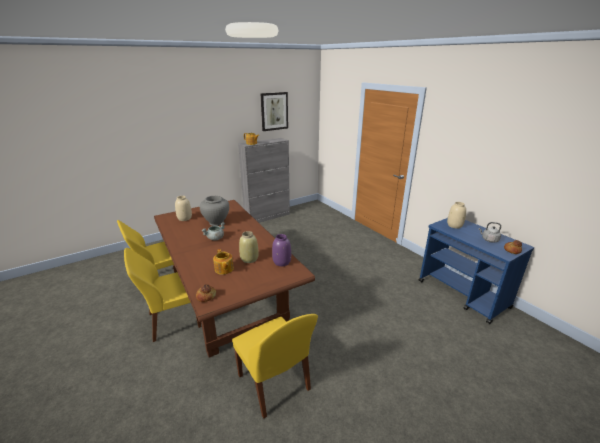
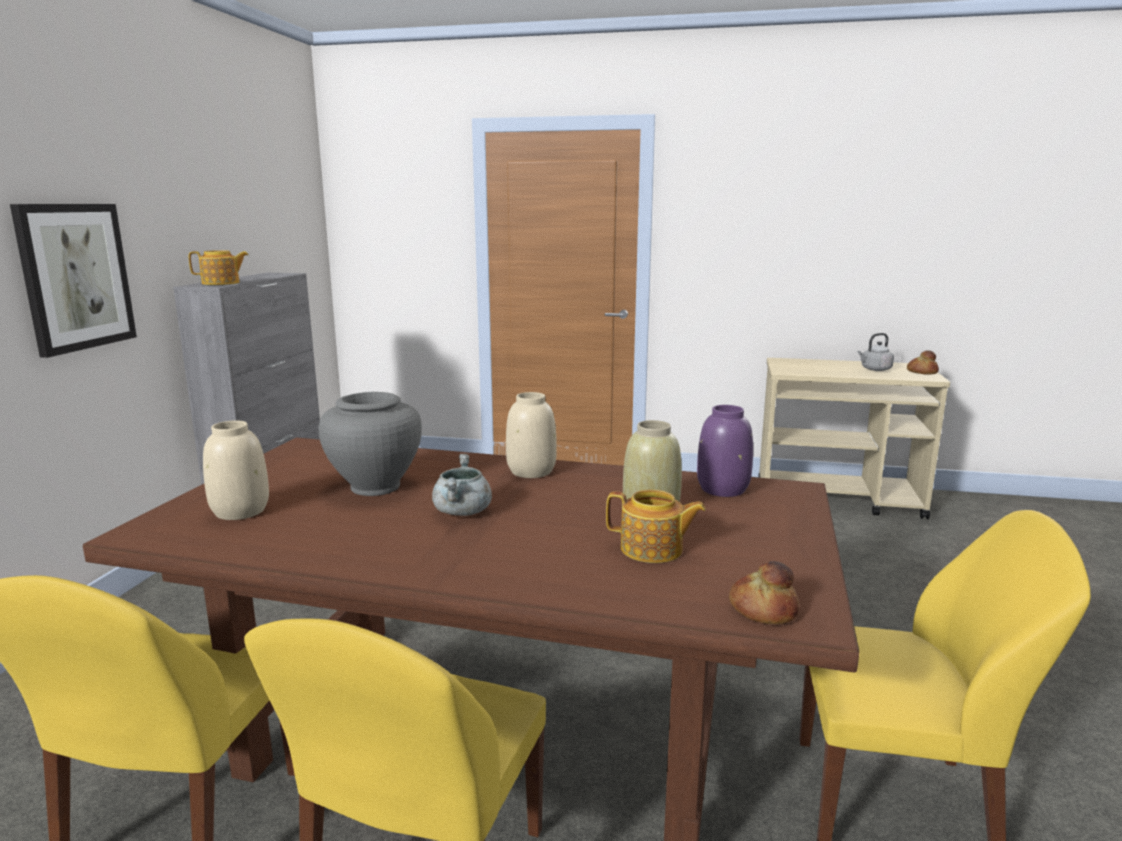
camera: 45 degrees left, 10 degrees down
picture [260,92,288,131] -> picture moved to [10,204,137,358]
blue cart [419,218,534,324] -> beige cart [759,358,950,519]
beige vase [447,202,466,229] -> beige vase moved to [506,392,557,478]

